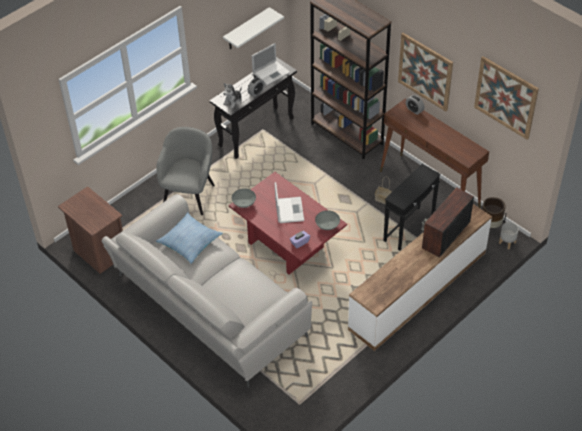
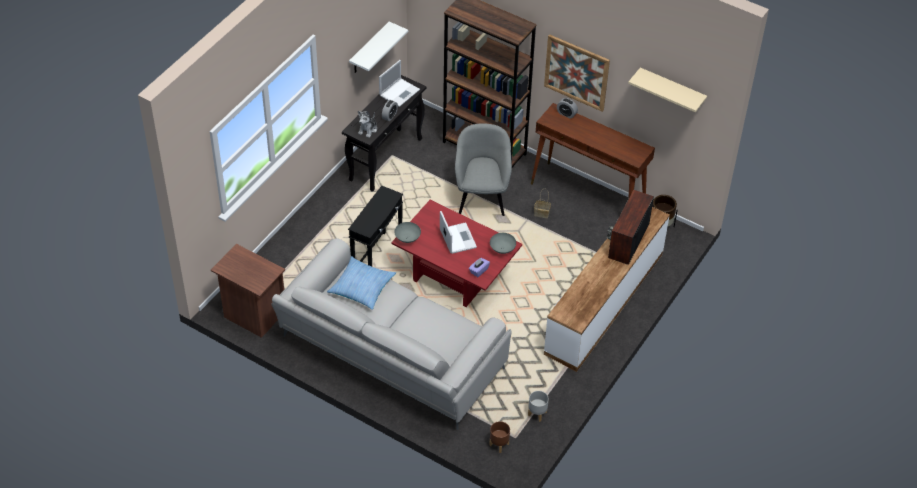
camera: 15 degrees left, 0 degrees up
grey armchair [156,127,215,215] -> grey armchair moved to [455,123,512,216]
black side table [384,164,441,251] -> black side table moved to [348,186,403,266]
picture [474,56,539,140] -> beige shelf [628,68,707,112]
grey planter [499,222,519,249] -> grey planter moved to [528,391,549,422]
none -> brown planter [489,421,510,453]

